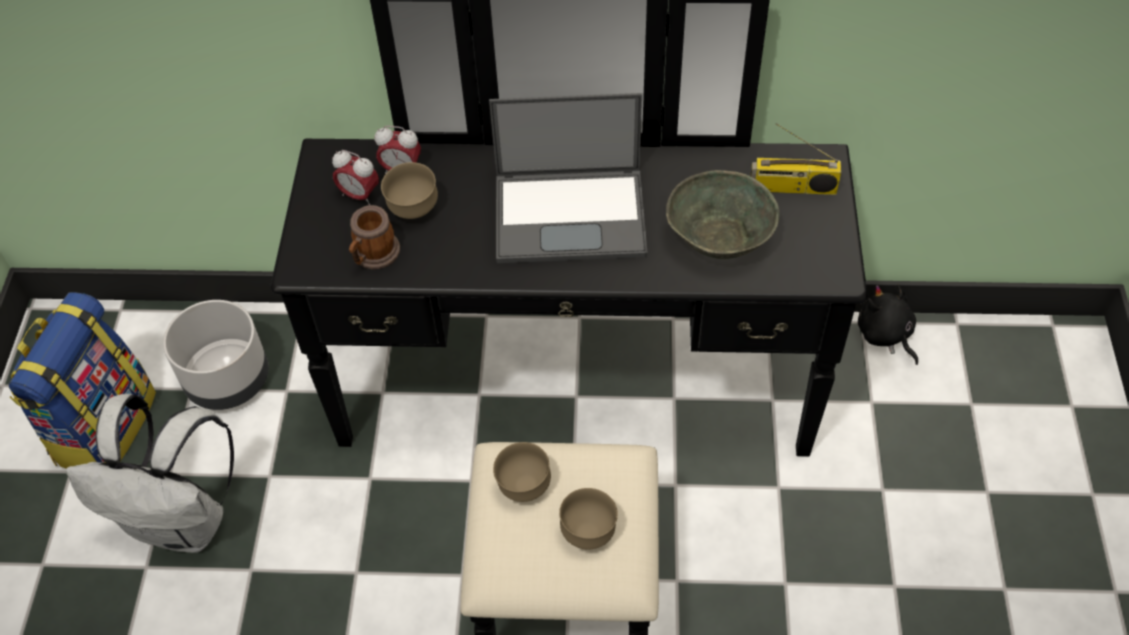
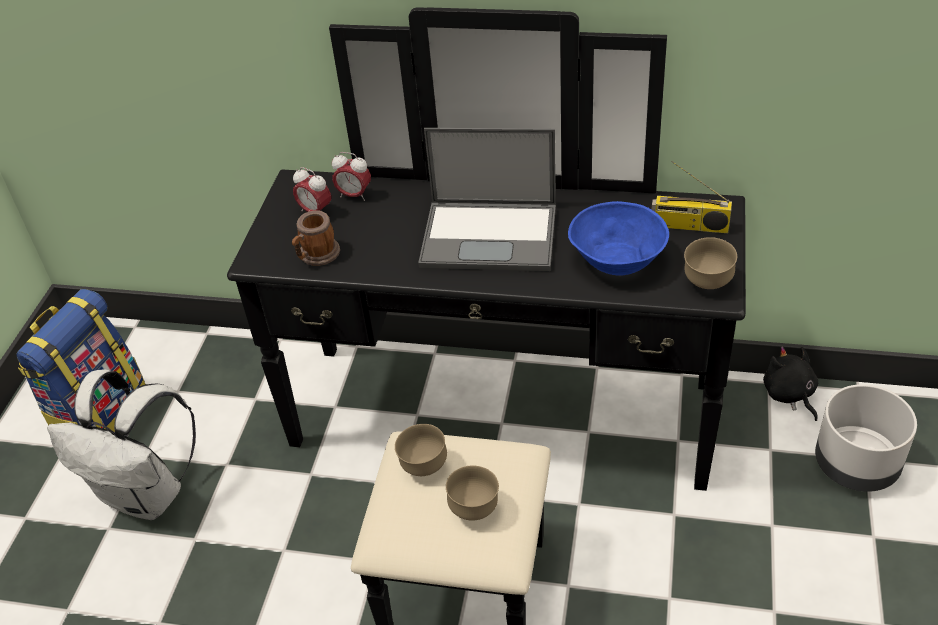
camera: 10 degrees right, 10 degrees down
grey planter [163,300,269,410] -> grey planter moved to [815,384,917,492]
brown bowl [381,162,438,219] -> brown bowl moved to [684,237,737,289]
grey bowl [666,170,780,259] -> blue bowl [568,201,669,275]

